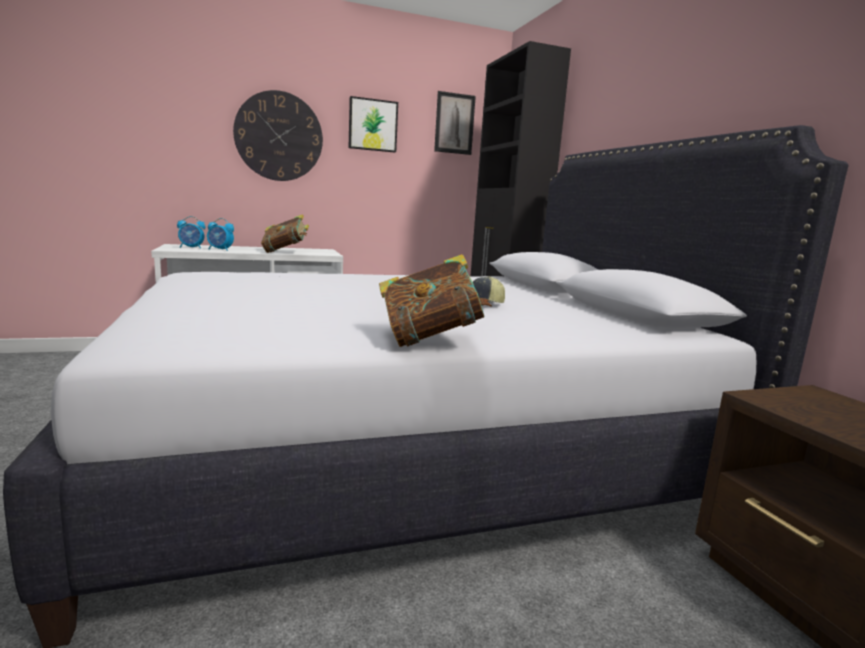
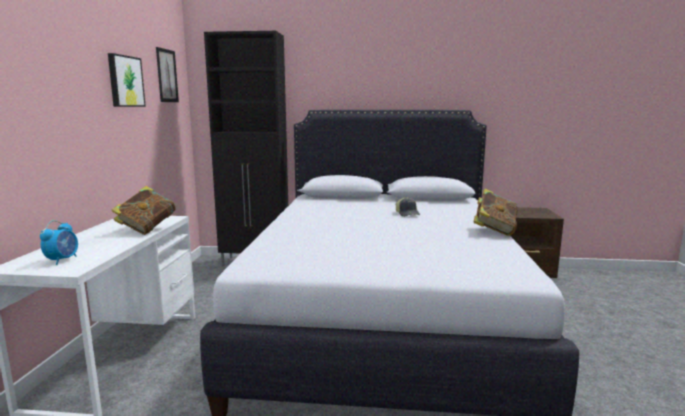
camera: 65 degrees left, 0 degrees up
alarm clock [207,218,234,251] -> none
wall clock [233,90,323,181] -> none

